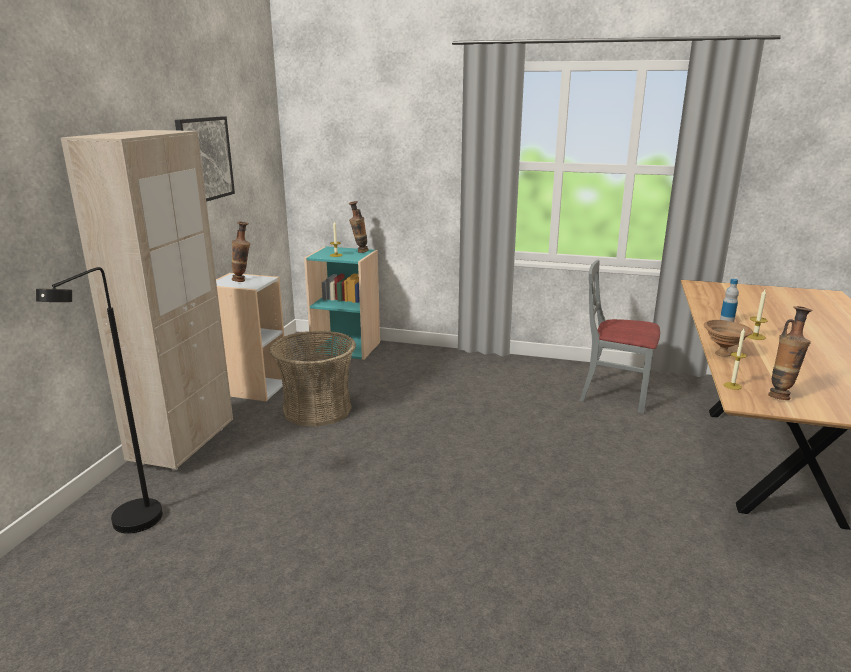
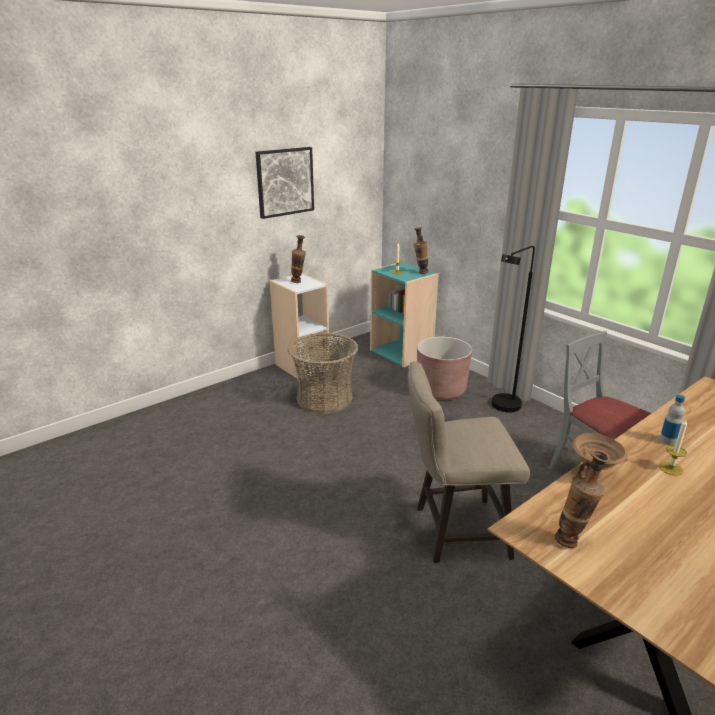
camera: 35 degrees right, 5 degrees up
black floor lamp [36,267,163,534] -> black floor lamp moved to [492,246,535,412]
beige cabinet [61,130,233,471] -> none
candle [724,328,747,390] -> none
none -> beige stool [408,361,530,563]
none -> brown planter [417,336,472,400]

